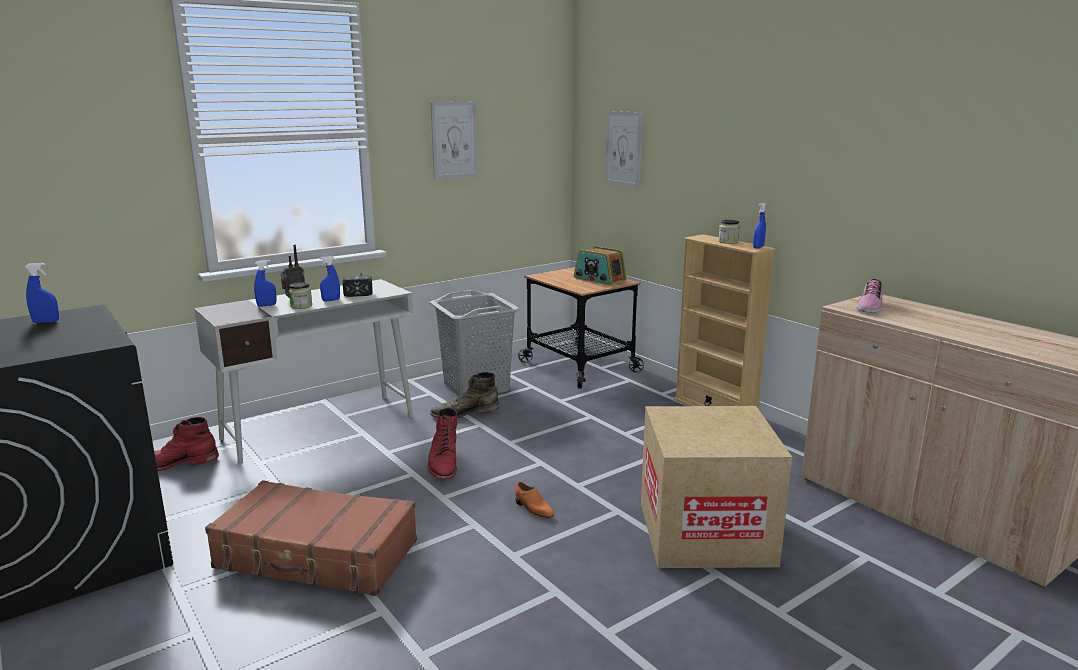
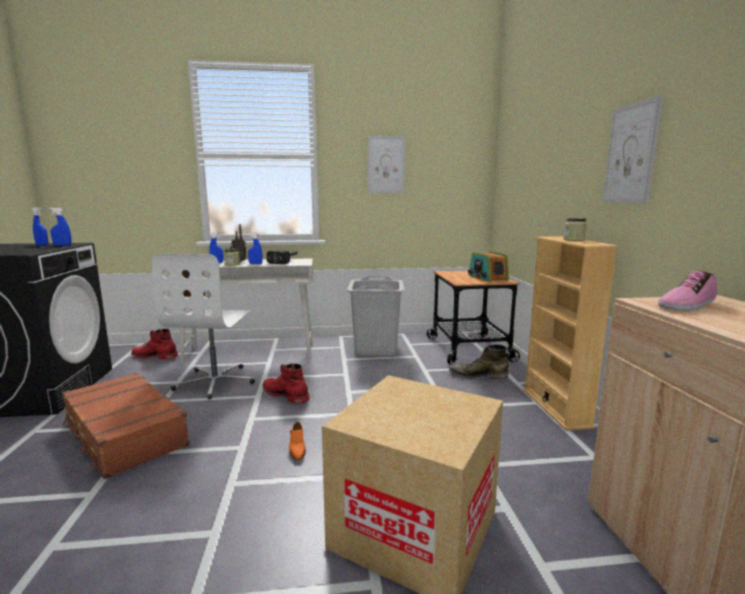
camera: 30 degrees right, 5 degrees down
red boot [427,408,457,479] -> red boot turned 105 degrees clockwise [263,363,310,404]
green boot [430,372,499,419] -> green boot moved to [449,344,509,379]
picture [605,111,643,188] -> picture moved to [603,95,663,203]
blue spray bottle [753,202,766,249] -> blue spray bottle moved to [49,208,71,246]
none -> white office chair [152,254,255,399]

